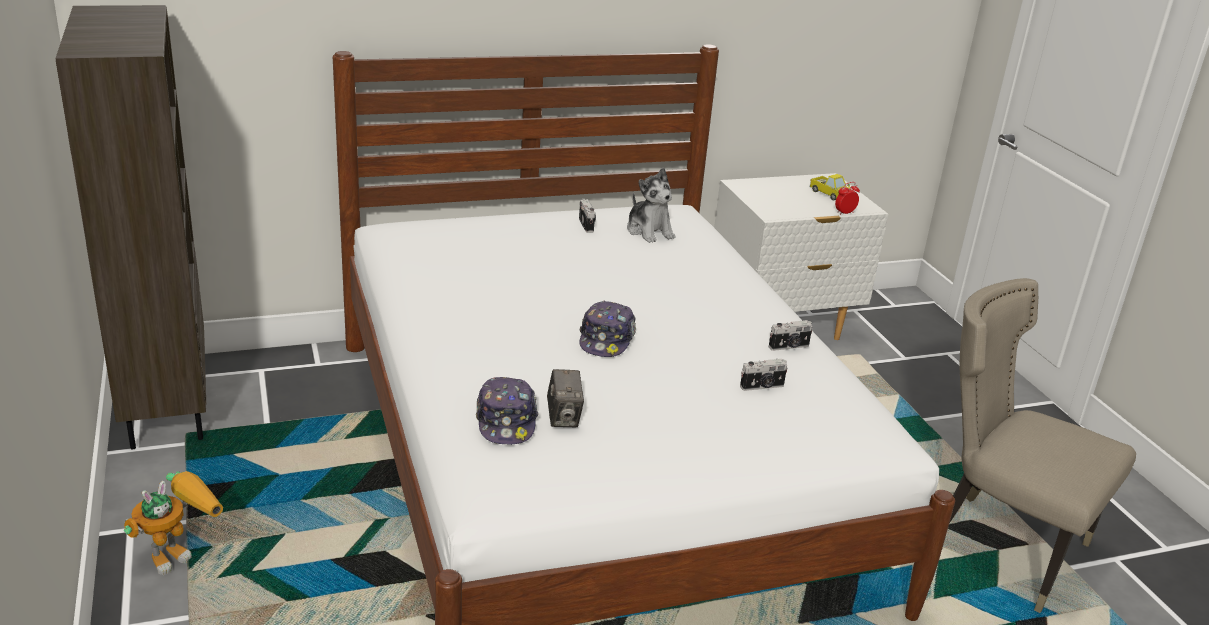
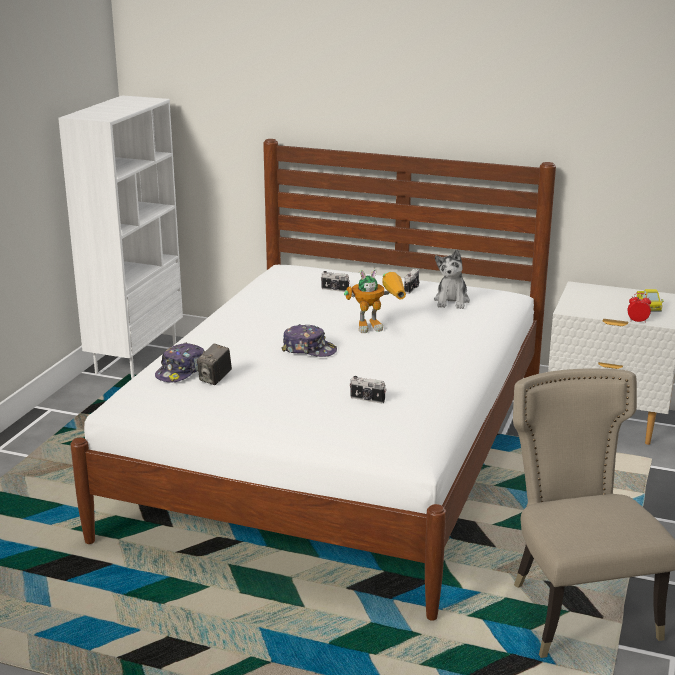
camera: 40 degrees right, 5 degrees down
brown bookcase [55,5,206,450] -> white bookcase [58,95,183,379]
toy robot [124,471,223,575] -> toy robot moved to [344,269,406,333]
cap [579,300,636,357] -> cap turned 120 degrees counterclockwise [282,324,337,357]
camera [769,320,813,351] -> camera moved to [321,271,350,292]

